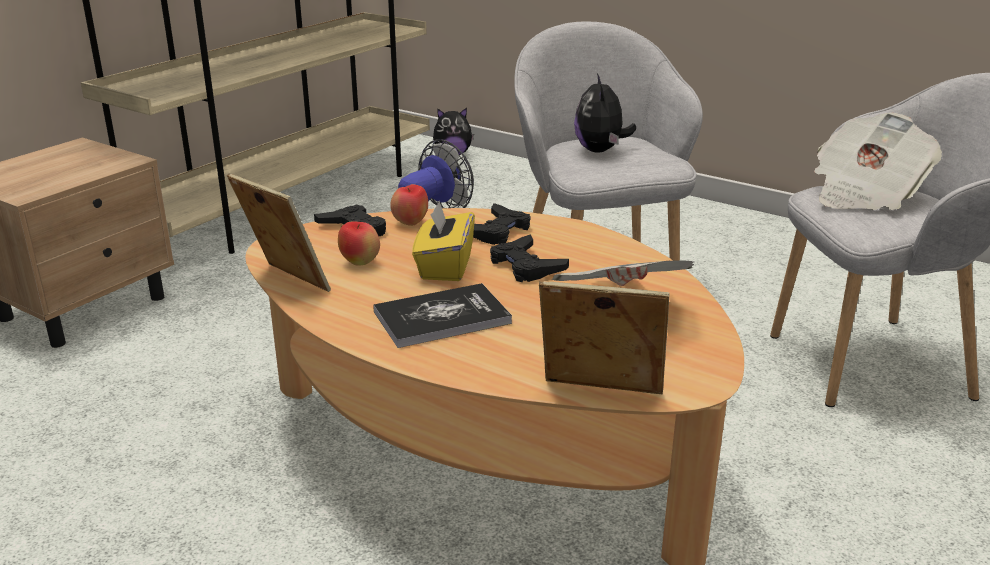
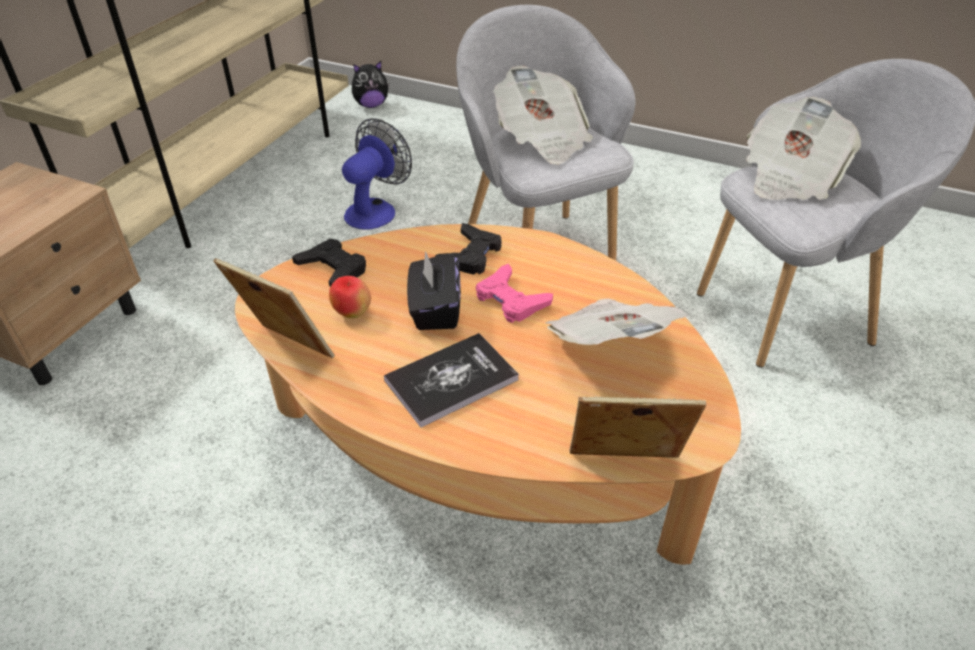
camera: 10 degrees left, 15 degrees up
apple [390,184,428,226] -> none
yellow tissue box [412,201,475,281] -> black tissue box [407,251,461,330]
black game controller [490,234,569,282] -> pink game controller [476,264,553,323]
plush toy [574,73,636,153] -> newspaper [494,65,593,165]

